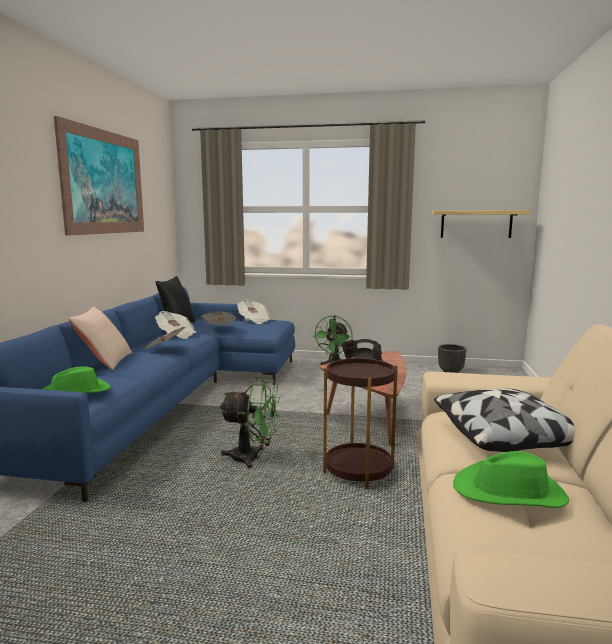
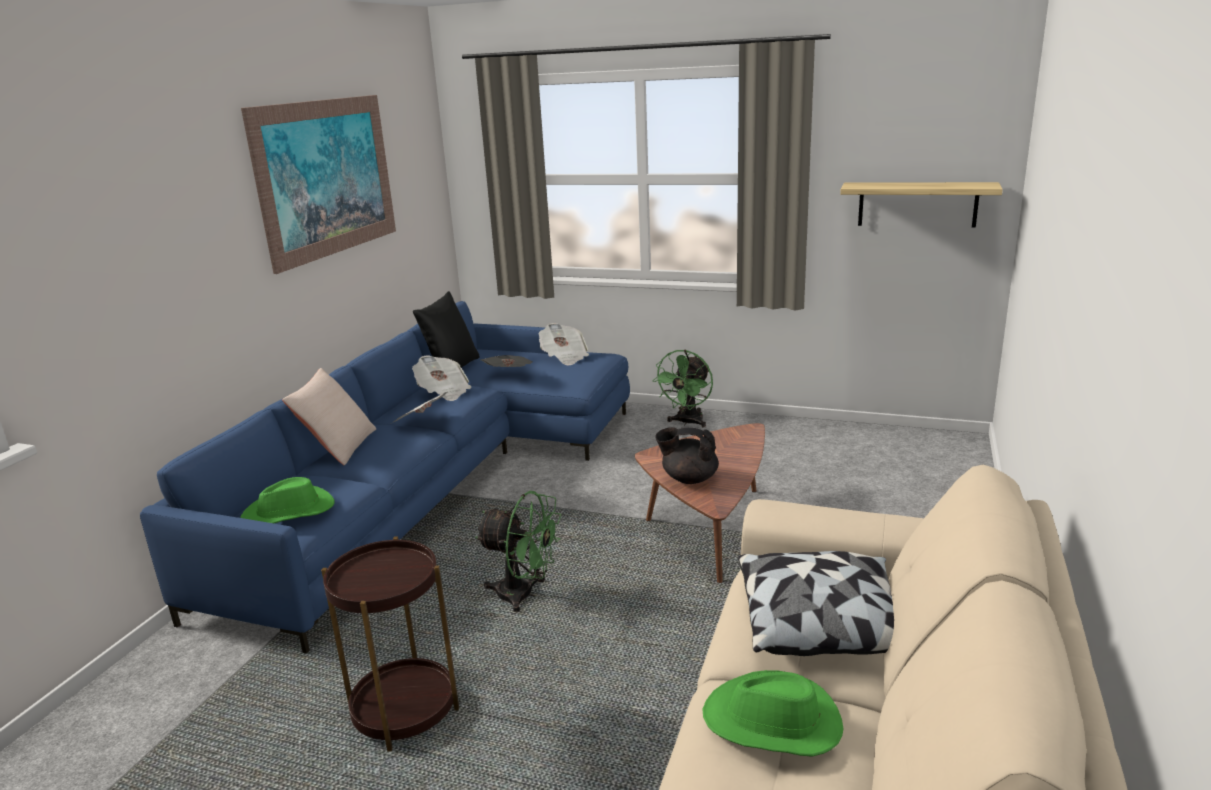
camera: 10 degrees right, 10 degrees up
brown side table [323,357,398,489] -> brown side table moved to [321,537,459,752]
black planter [438,344,466,373] -> none

